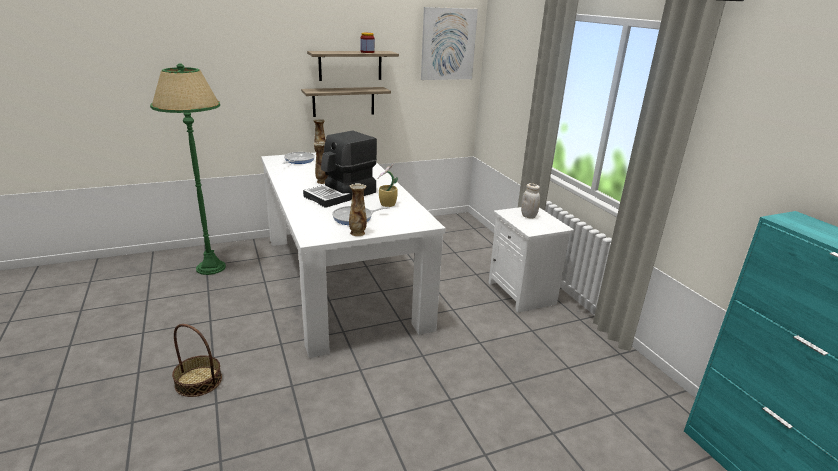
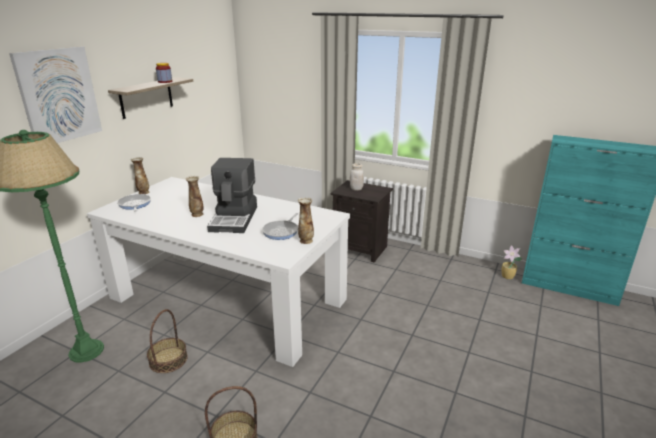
camera: 40 degrees left, 0 degrees up
shelf [301,87,391,117] -> none
potted plant [378,162,398,207] -> potted plant moved to [501,245,522,279]
picture [421,7,478,80] -> picture moved to [9,46,102,143]
white nightstand [488,207,574,313] -> black nightstand [330,180,393,262]
none -> basket [147,309,188,373]

